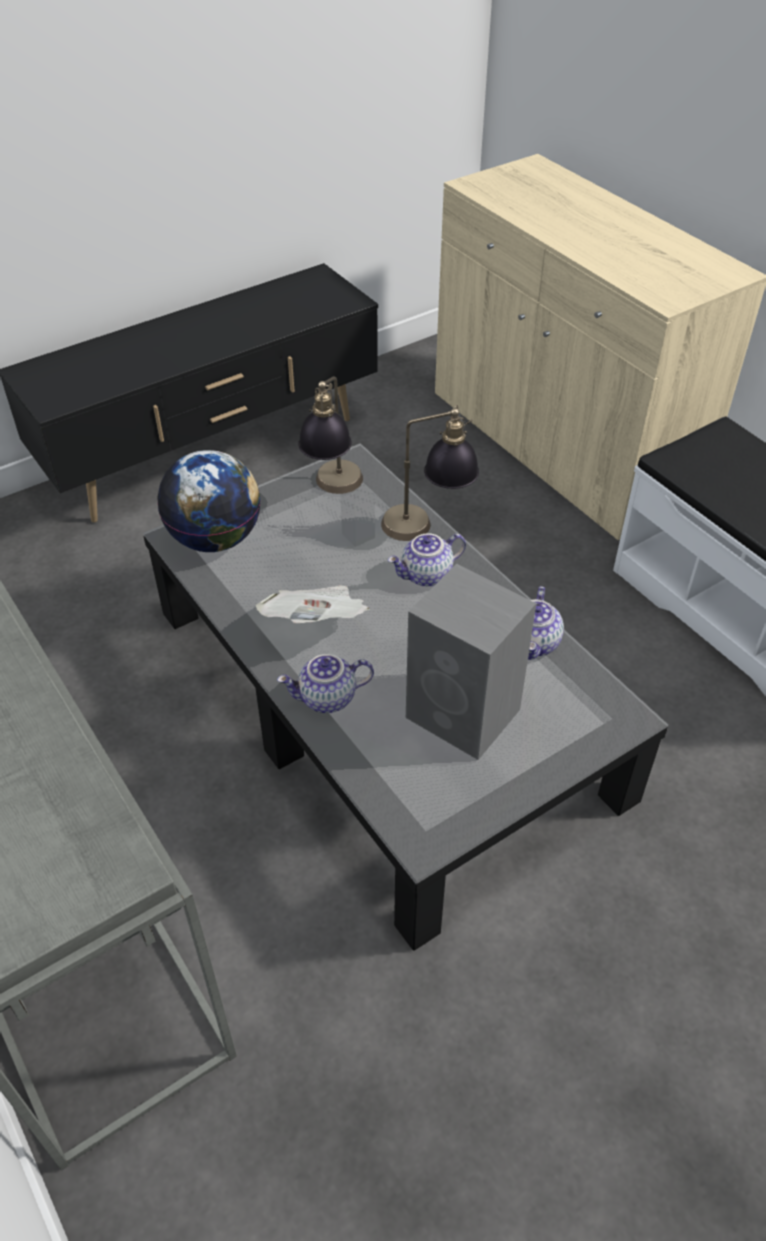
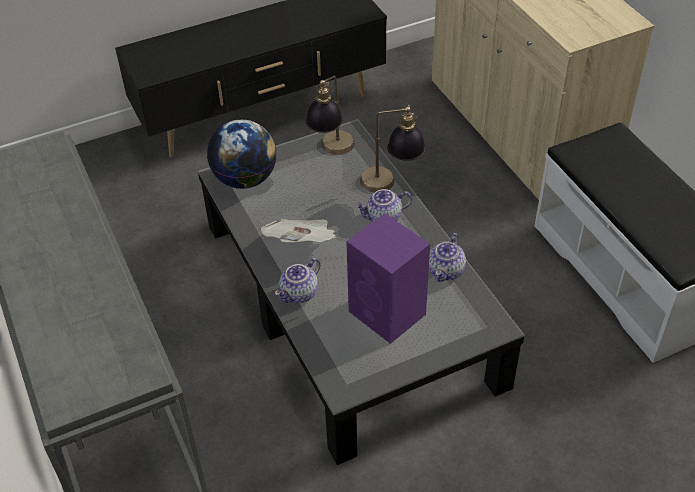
camera: 10 degrees right, 0 degrees up
teapot [277,654,374,713] -> teapot turned 45 degrees counterclockwise [275,258,320,303]
grey speaker [406,564,537,760] -> purple speaker [346,213,430,344]

